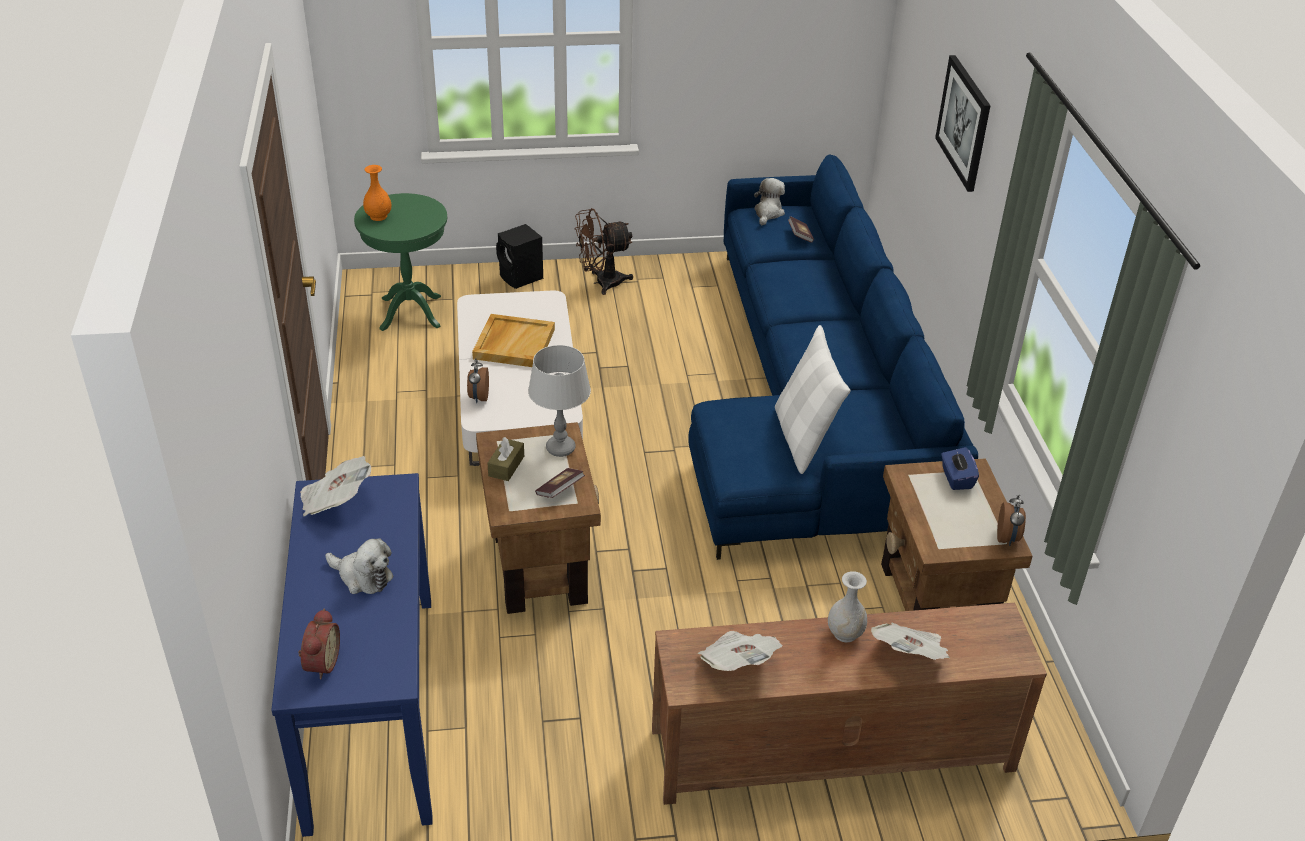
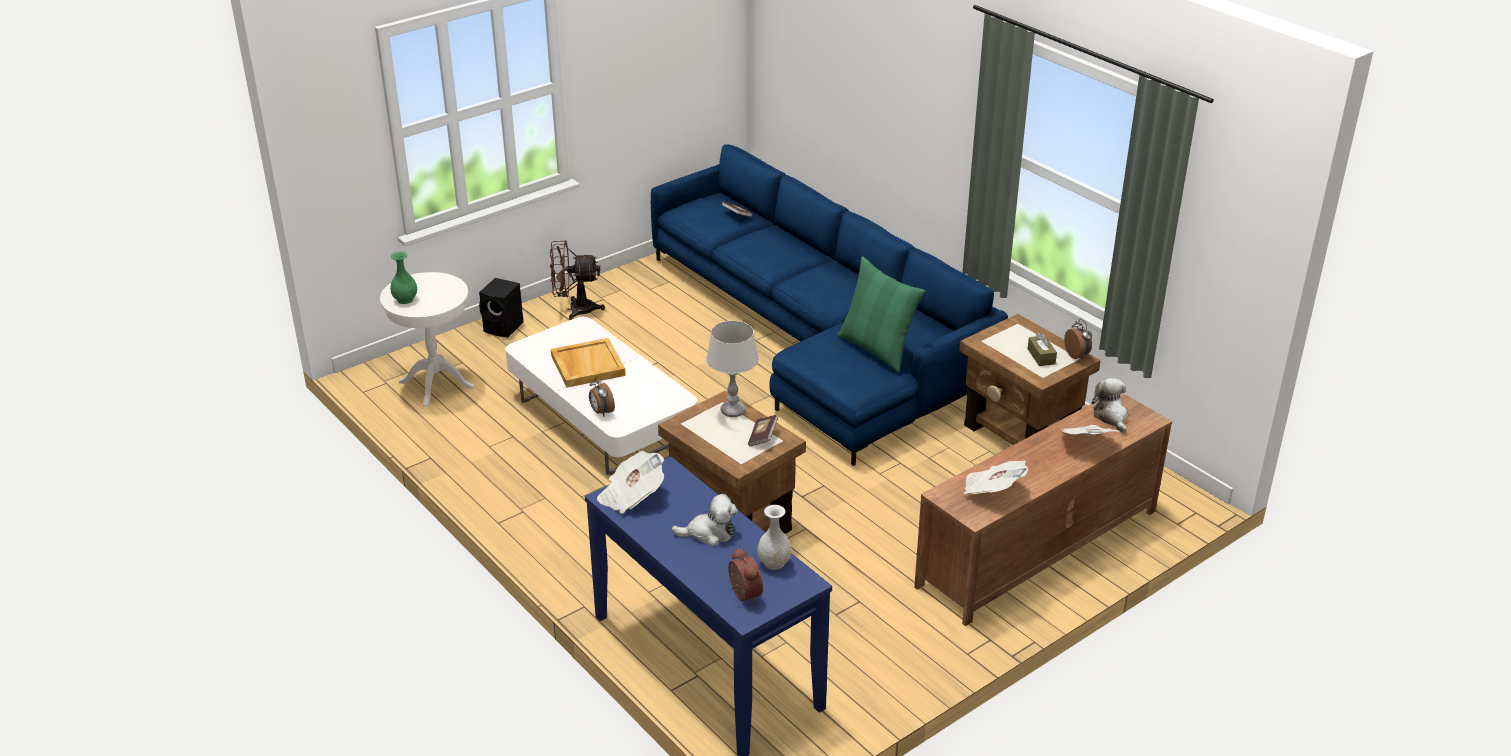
camera: 30 degrees left, 5 degrees down
green side table [354,193,447,331] -> white side table [380,272,474,407]
orange vase [363,165,391,221] -> green vase [390,252,417,304]
brown tissue box [487,437,524,481] -> brown tissue box moved to [1028,333,1057,366]
brown fan [574,208,633,295] -> brown fan turned 45 degrees clockwise [550,240,605,320]
plush toy [754,178,785,225] -> plush toy moved to [1092,378,1128,433]
white pillow [775,325,851,474] -> green pillow [838,256,925,372]
white vase [828,571,867,643] -> white vase moved to [757,505,792,570]
picture [935,55,991,192] -> none
blue tissue box [941,447,979,490] -> none

